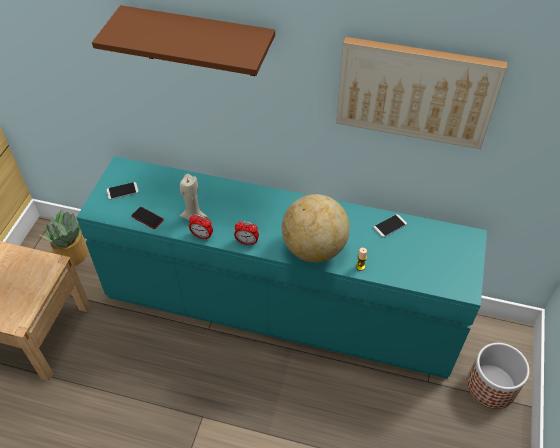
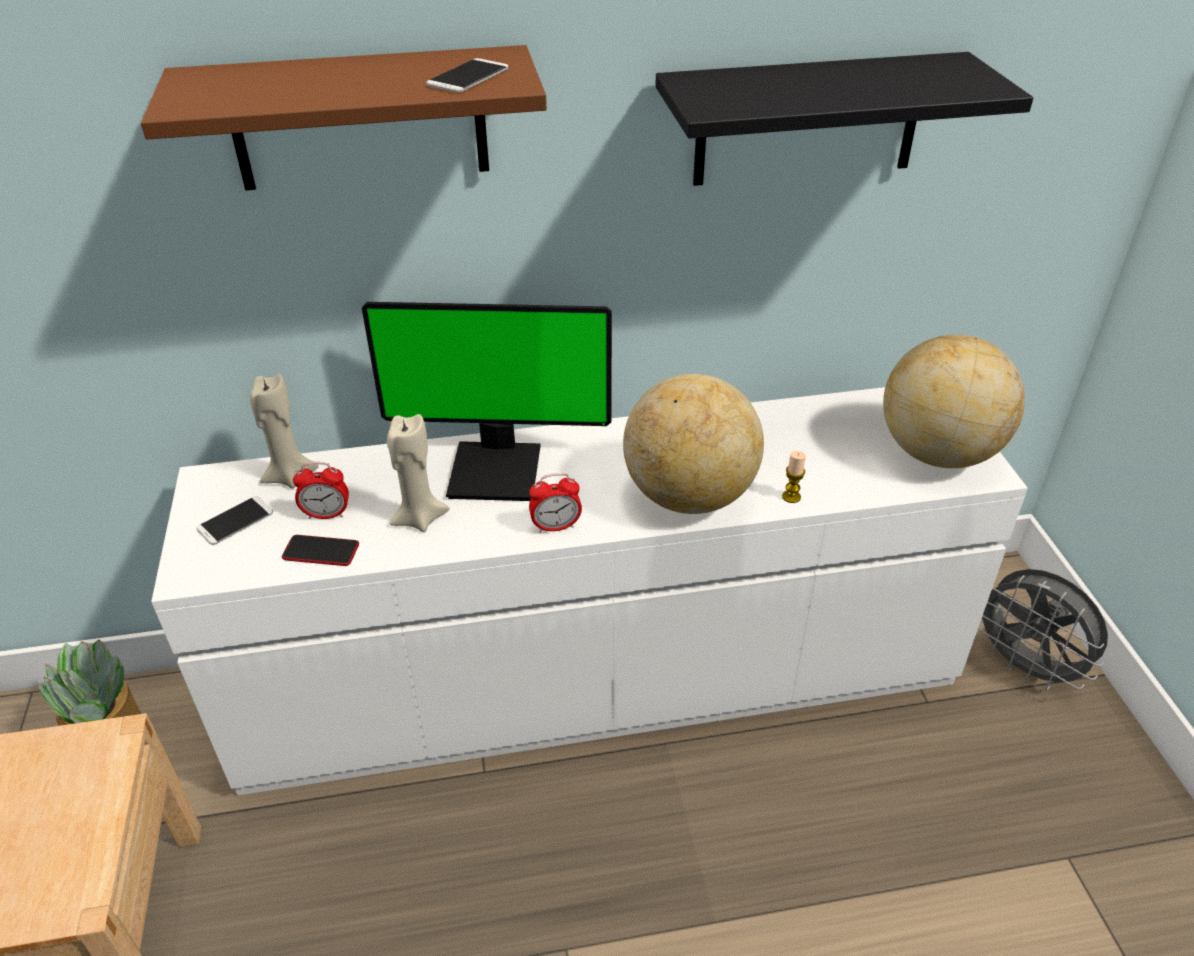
camera: 25 degrees left, 10 degrees down
turquoise dresser [76,156,487,379] -> white dresser [151,387,1028,795]
alarm clock [189,214,213,240] -> alarm clock moved to [293,462,349,519]
picture [336,37,507,149] -> black shelf [655,52,1033,186]
phone [374,214,407,237] -> phone moved to [426,58,508,93]
planter [467,343,530,409] -> grey fan [978,569,1108,690]
none -> beige candle [250,374,319,488]
none -> monitor [362,302,612,501]
none -> globe [883,335,1025,468]

